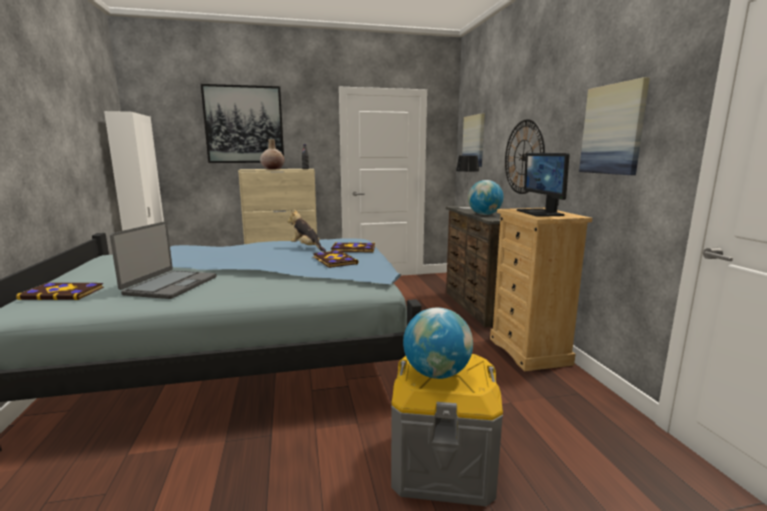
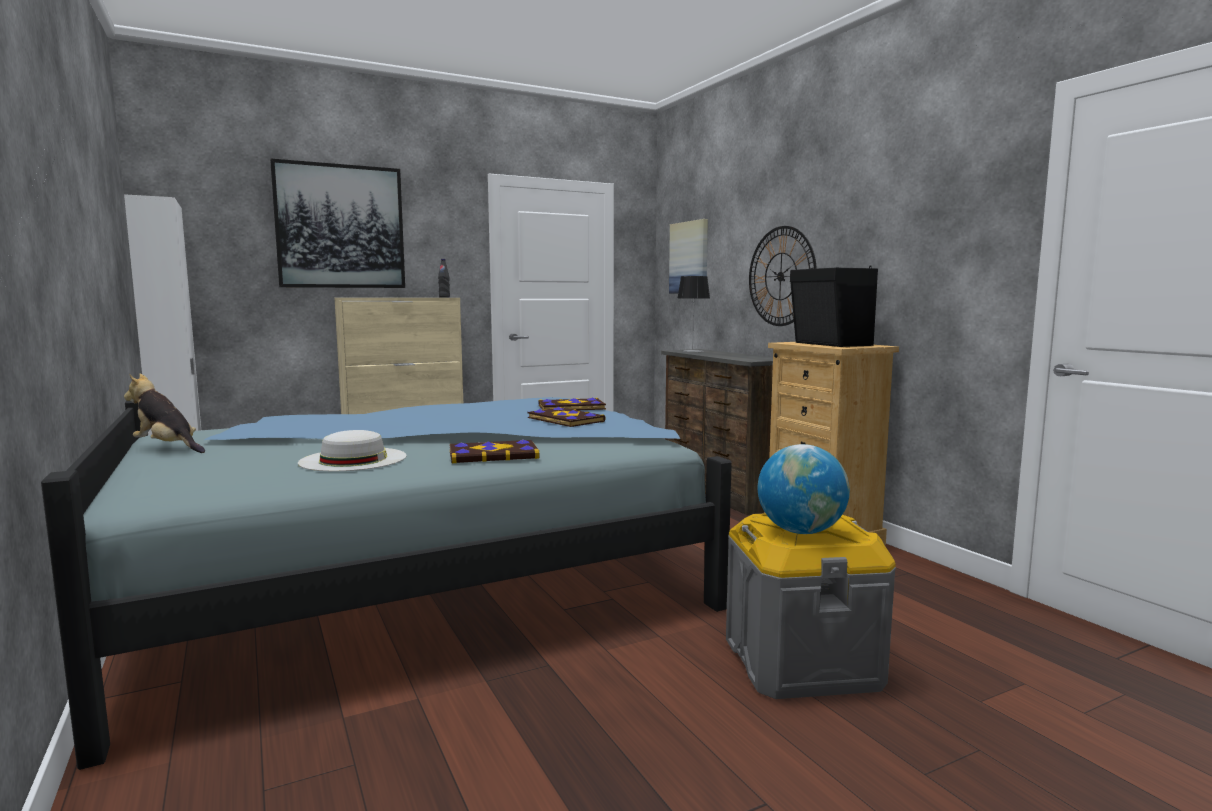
camera: 15 degrees left, 5 degrees down
book [16,283,104,300] -> book moved to [449,439,539,463]
laptop [110,221,217,299] -> white hat [298,430,407,471]
beige vase [260,139,284,169] -> none
plush toy [287,210,326,252] -> plush toy moved to [124,374,205,453]
globe [468,180,503,215] -> none
monitor [517,153,569,217] -> black speaker [790,265,878,347]
picture [579,77,650,175] -> none

